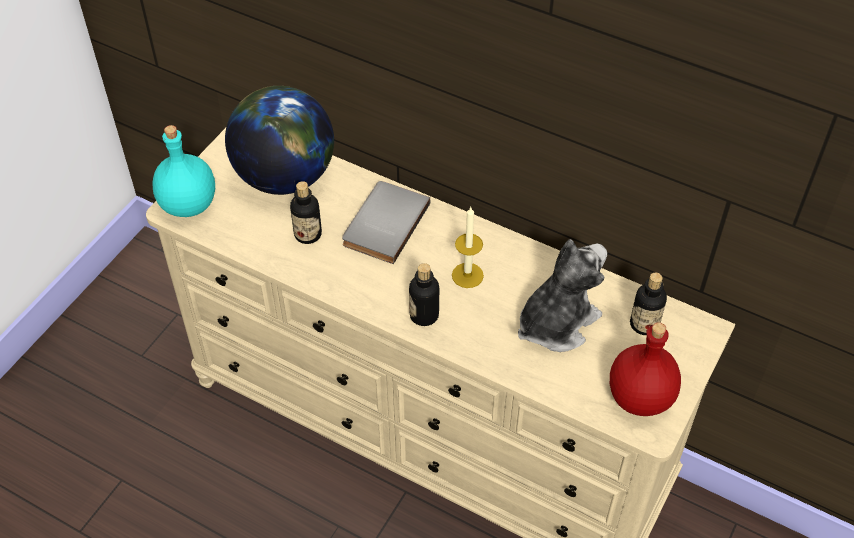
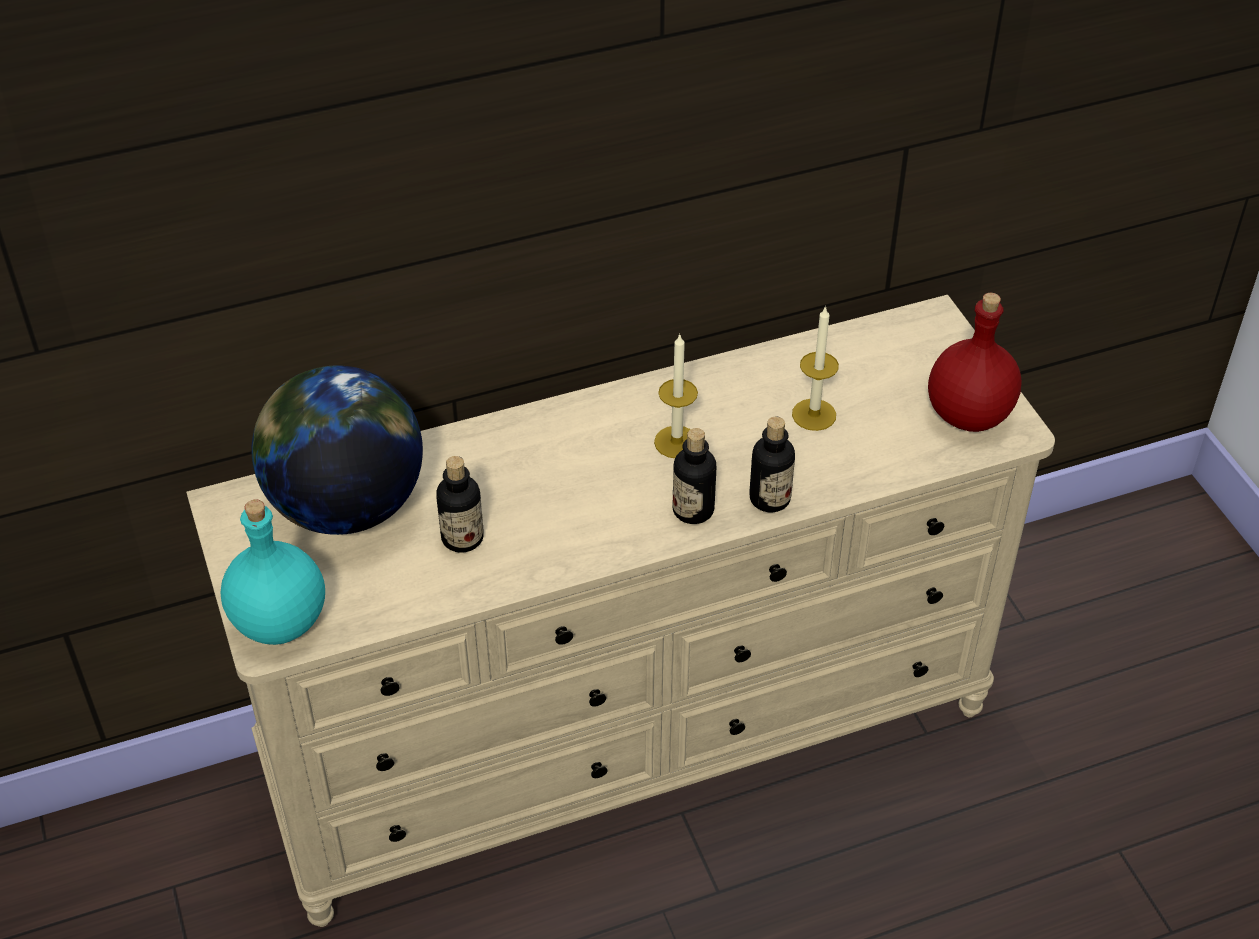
camera: 50 degrees left, 5 degrees down
grey book [342,181,431,264] -> none
plush toy [518,239,607,352] -> candle [792,306,839,431]
bottle [630,273,667,335] -> bottle moved to [749,417,795,512]

